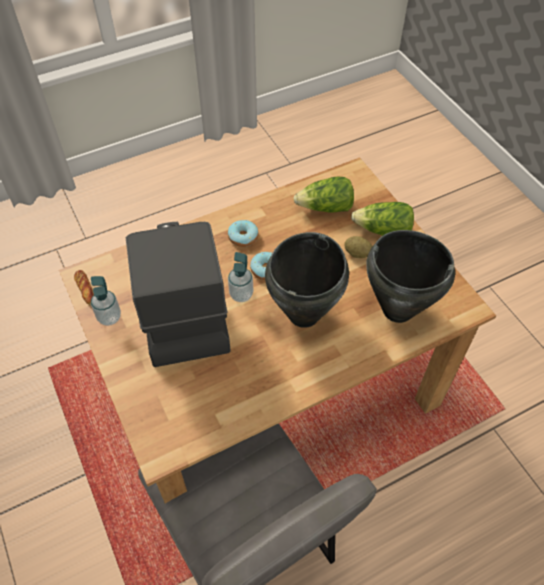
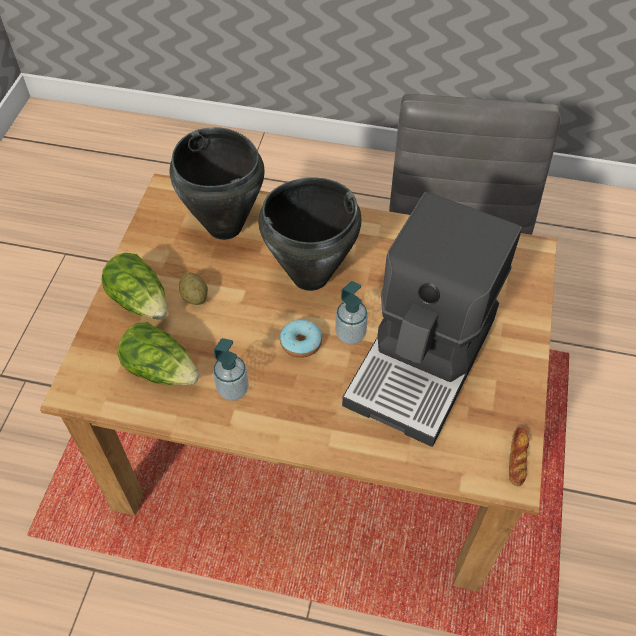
camera: 140 degrees left, 0 degrees up
soap dispenser [91,276,121,326] -> soap dispenser moved to [213,338,249,401]
donut [228,220,259,247] -> none

